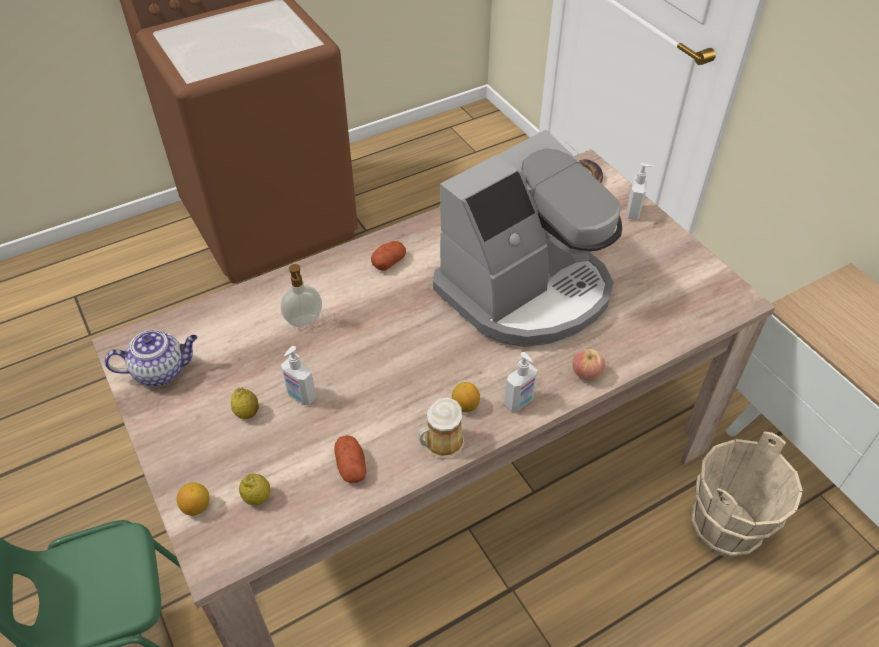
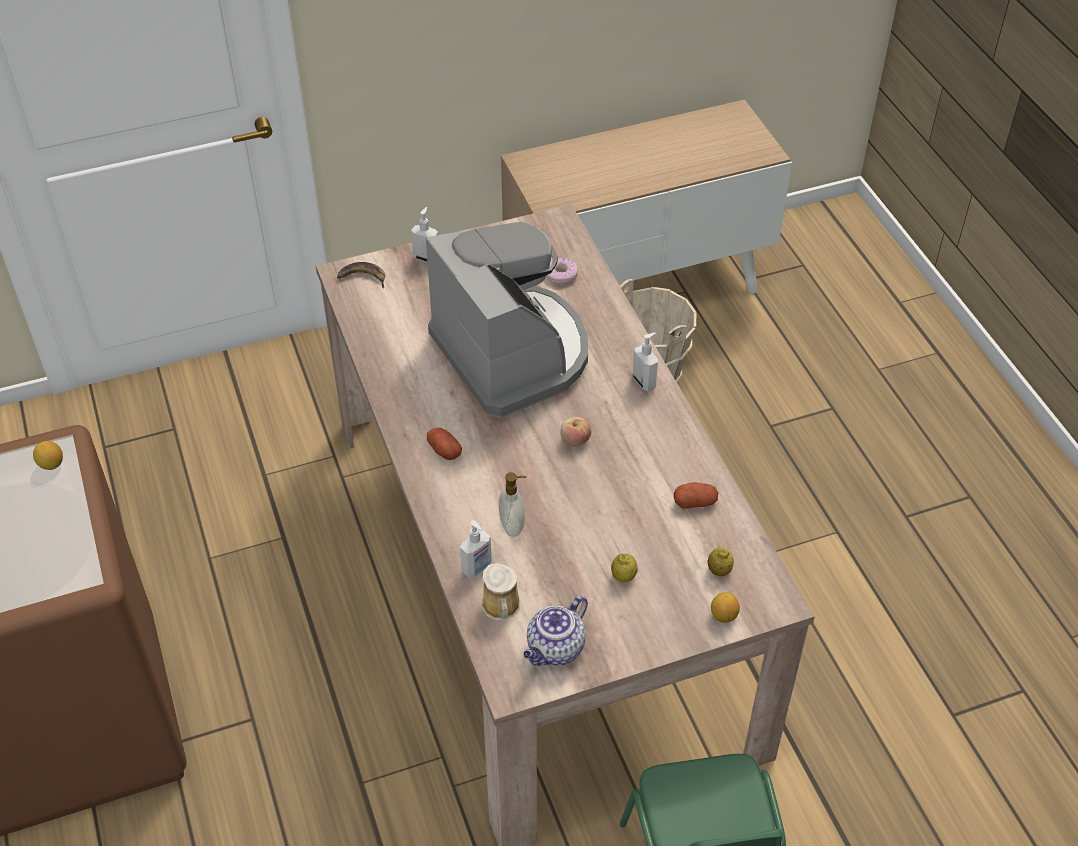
camera: 80 degrees left, 0 degrees up
teapot [104,330,198,386] -> teapot turned 135 degrees counterclockwise [523,595,588,666]
soap dispenser [281,346,317,405] -> soap dispenser moved to [460,520,492,578]
mug [418,398,464,458] -> mug moved to [481,563,520,620]
lemon [452,382,480,412] -> lemon moved to [33,441,63,470]
apple [573,349,606,382] -> apple moved to [561,416,591,447]
none -> donut [546,258,578,284]

